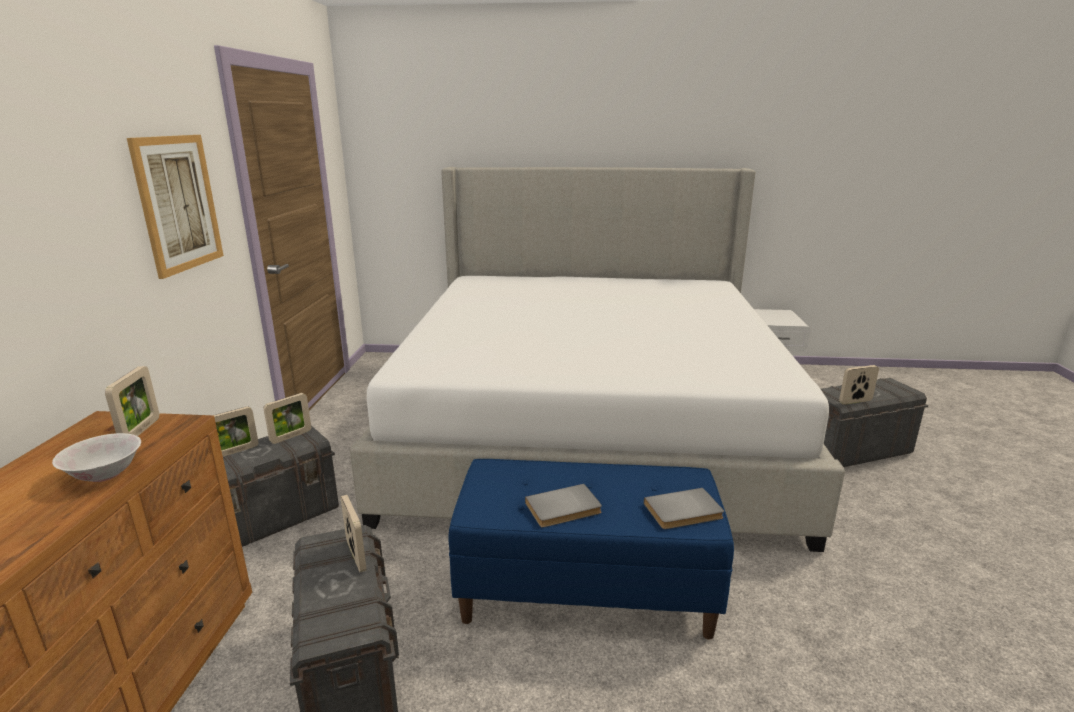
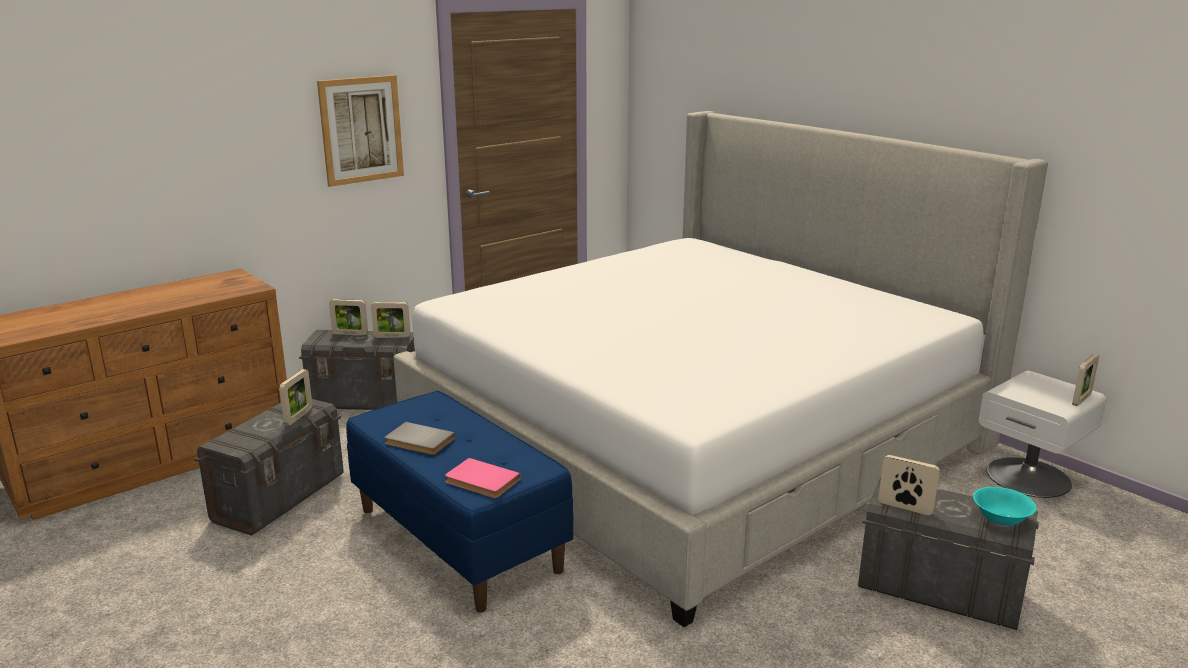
camera: 45 degrees right, 0 degrees up
white bowl [52,433,141,482] -> none
picture frame [105,366,159,436] -> picture frame moved to [1072,354,1099,406]
grey book [644,488,724,529] -> pink book [445,458,521,498]
none -> turquoise bowl [973,487,1037,526]

